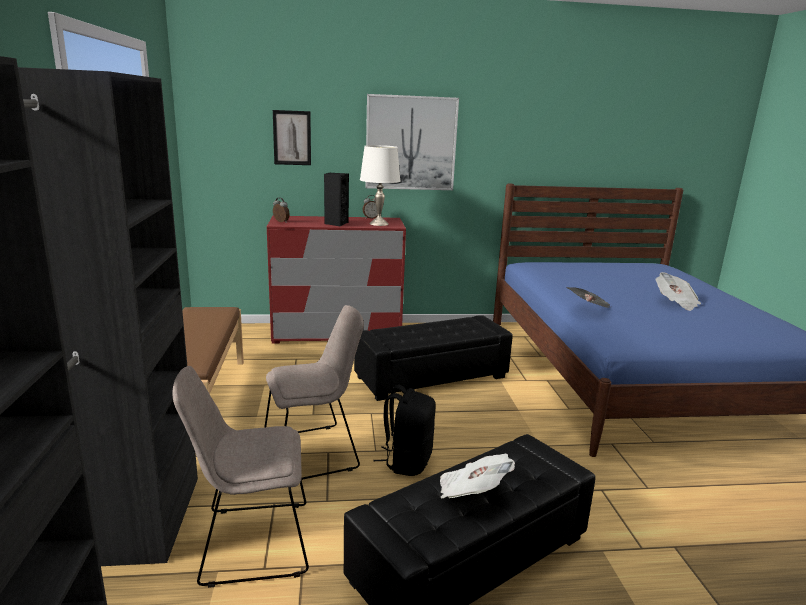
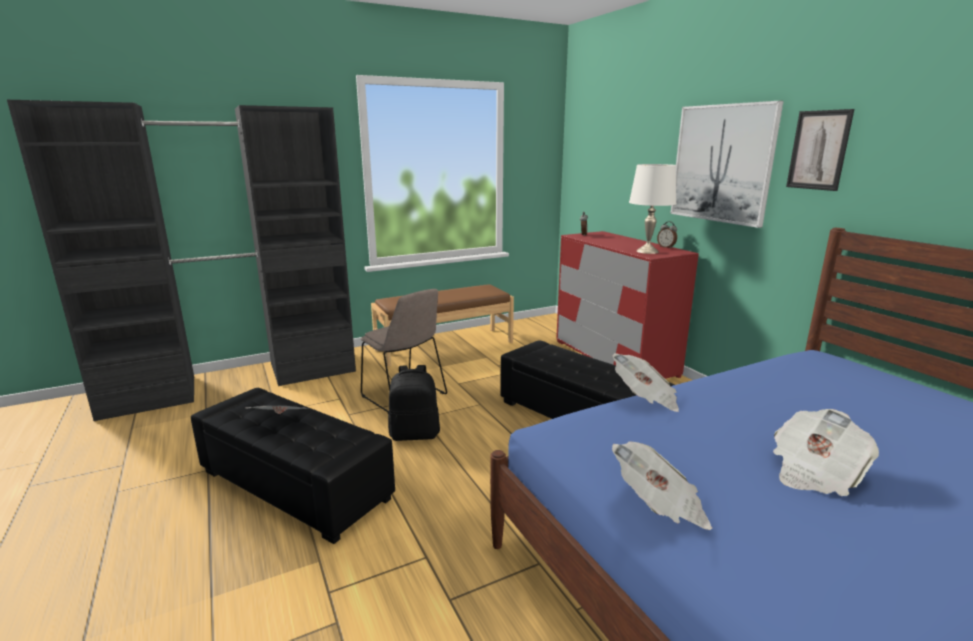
camera: 70 degrees right, 0 degrees up
beige chair [172,366,309,588] -> none
picture [273,110,311,165] -> picture moved to [786,109,854,191]
black speaker [324,173,349,227] -> none
none -> newspaper [612,441,712,530]

